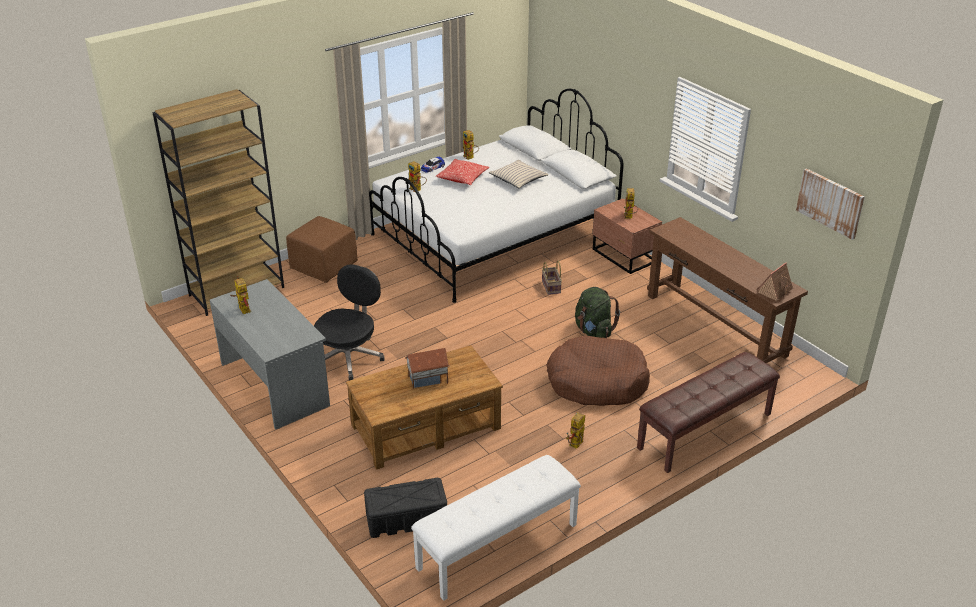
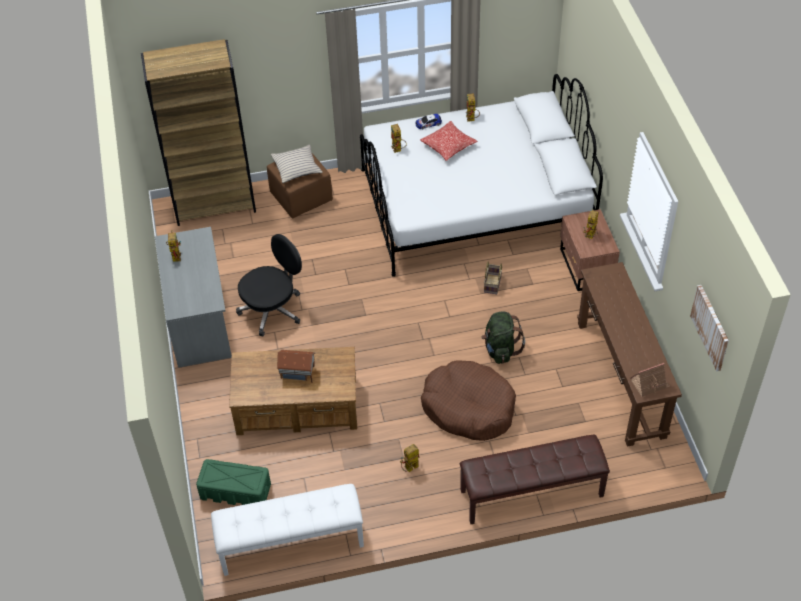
camera: 25 degrees right, 15 degrees up
black storage box [364,478,447,538] -> green storage box [196,459,271,505]
beige pillow [489,160,549,188] -> beige pillow moved to [271,144,323,183]

